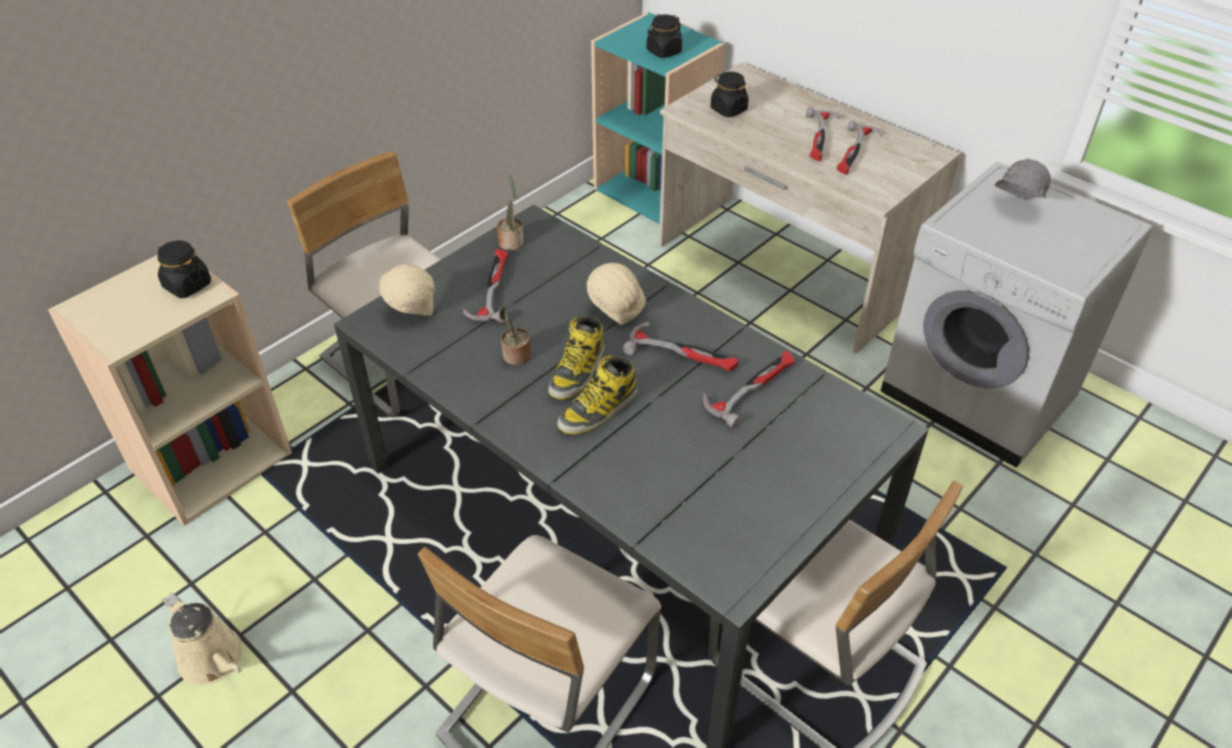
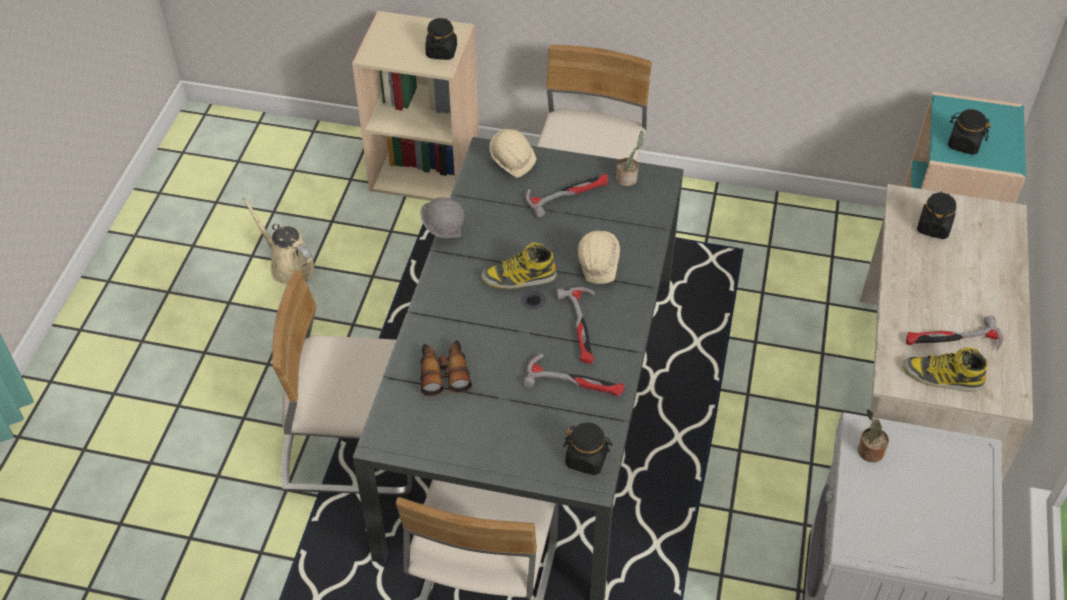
camera: 60 degrees right, 5 degrees up
beige watering can [163,593,242,685] -> beige watering can turned 120 degrees clockwise [242,198,314,284]
potted plant [499,306,531,365] -> potted plant moved to [858,409,889,462]
boot [557,355,637,434] -> boot moved to [903,347,988,392]
hammer [806,107,842,161] -> none
grey hard hat [995,159,1051,199] -> grey hard hat moved to [420,197,465,238]
none -> binoculars [420,340,472,396]
none -> black jar [563,422,613,475]

